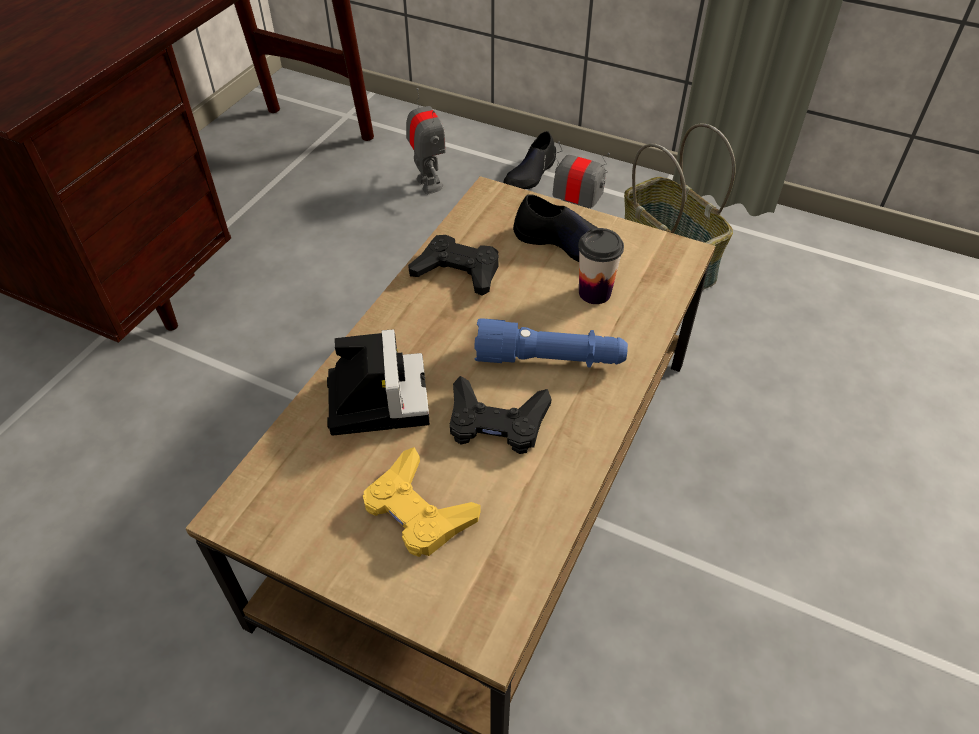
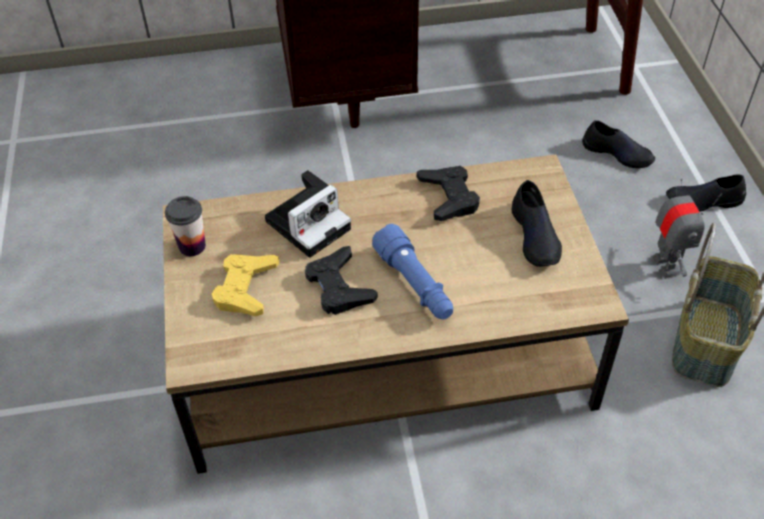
camera: 55 degrees right, 0 degrees up
toy robot [406,88,446,195] -> black shoe [582,120,655,168]
cup [578,228,624,304] -> cup moved to [165,196,206,256]

